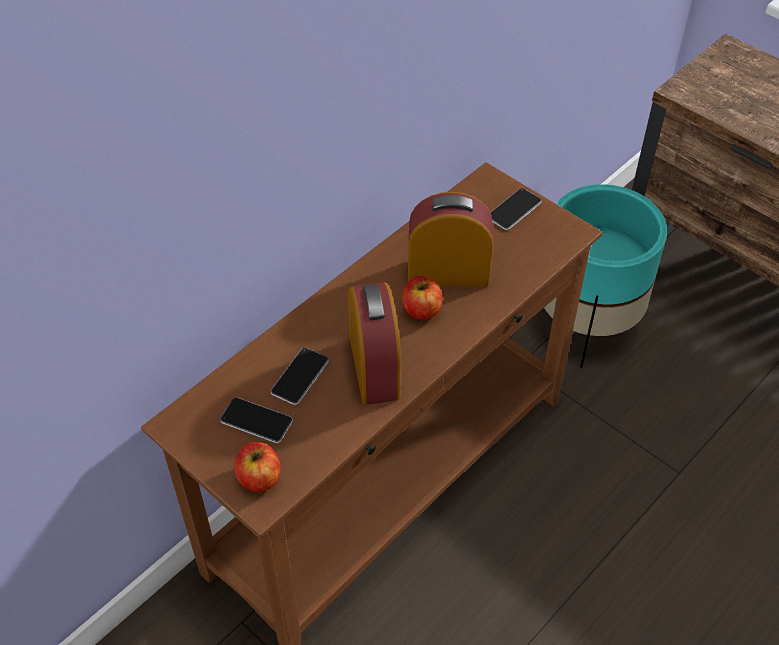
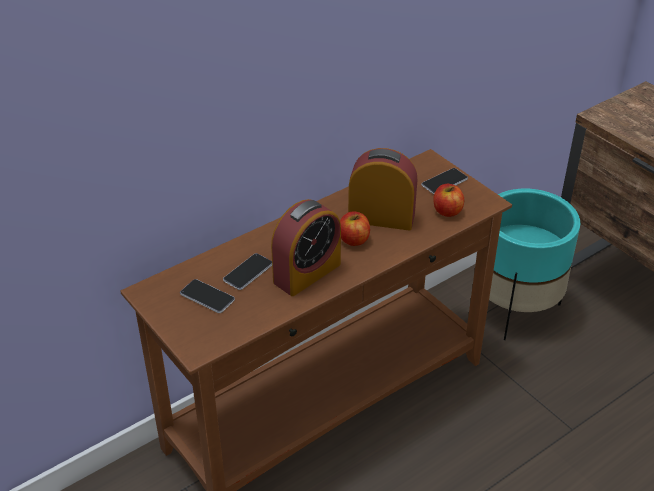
camera: 10 degrees right, 10 degrees down
apple [234,442,281,492] -> apple moved to [433,184,464,217]
alarm clock [348,283,401,405] -> alarm clock turned 45 degrees clockwise [271,199,341,296]

